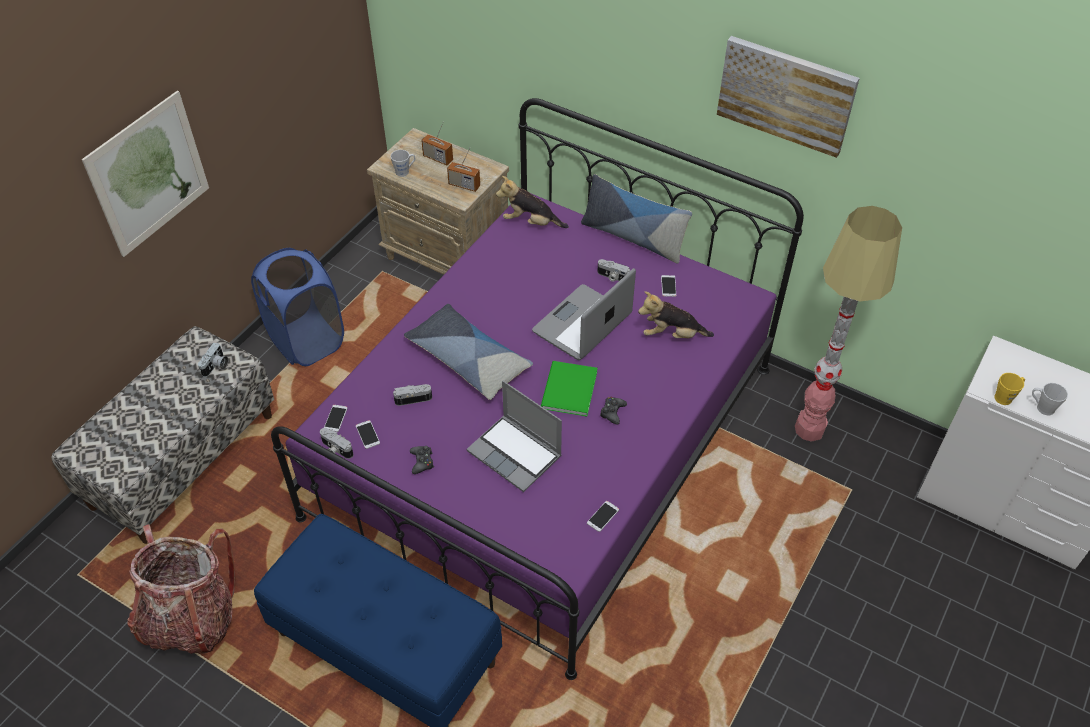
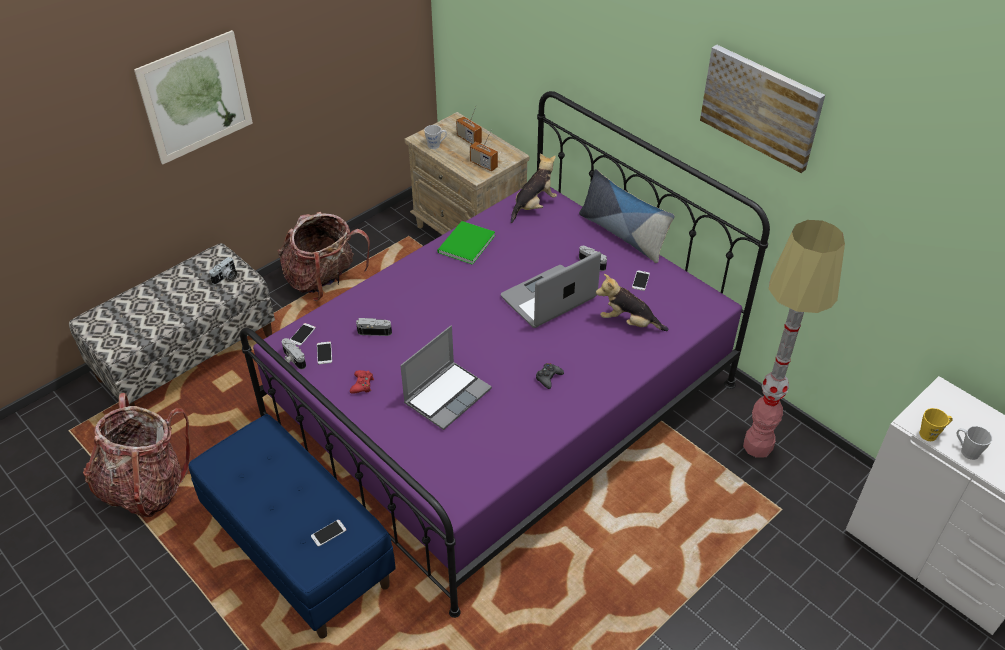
camera: 15 degrees right, 5 degrees down
blue laundry basket [251,248,344,366] -> backpack [278,212,370,301]
pillow [404,304,533,400] -> none
black game controller [410,446,434,474] -> red game controller [350,370,374,394]
laptop [467,380,562,492] -> laptop turned 105 degrees counterclockwise [400,325,492,430]
plush toy [496,176,568,228] -> plush toy turned 105 degrees clockwise [511,153,557,223]
green book [541,361,598,417] -> green book moved to [437,221,495,265]
phone [587,501,619,532] -> phone moved to [311,520,346,547]

